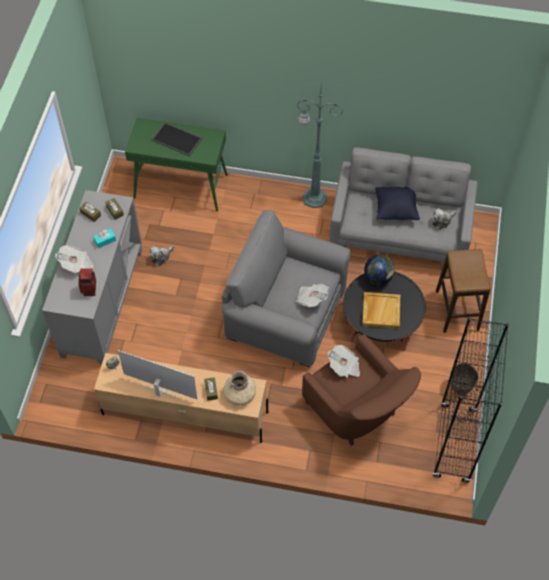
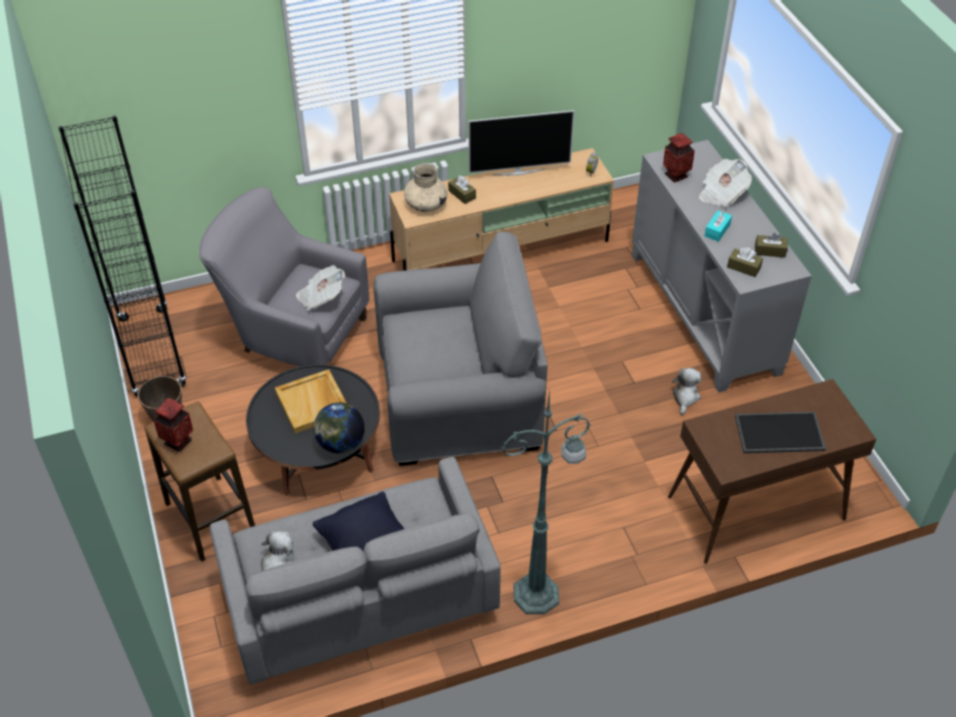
camera: 150 degrees right, 10 degrees down
green console table [125,118,228,211] -> brown console table [668,379,876,564]
newspaper [296,284,329,307] -> none
brown armchair [302,334,421,446] -> grey armchair [199,187,369,367]
none -> vase [153,398,193,452]

